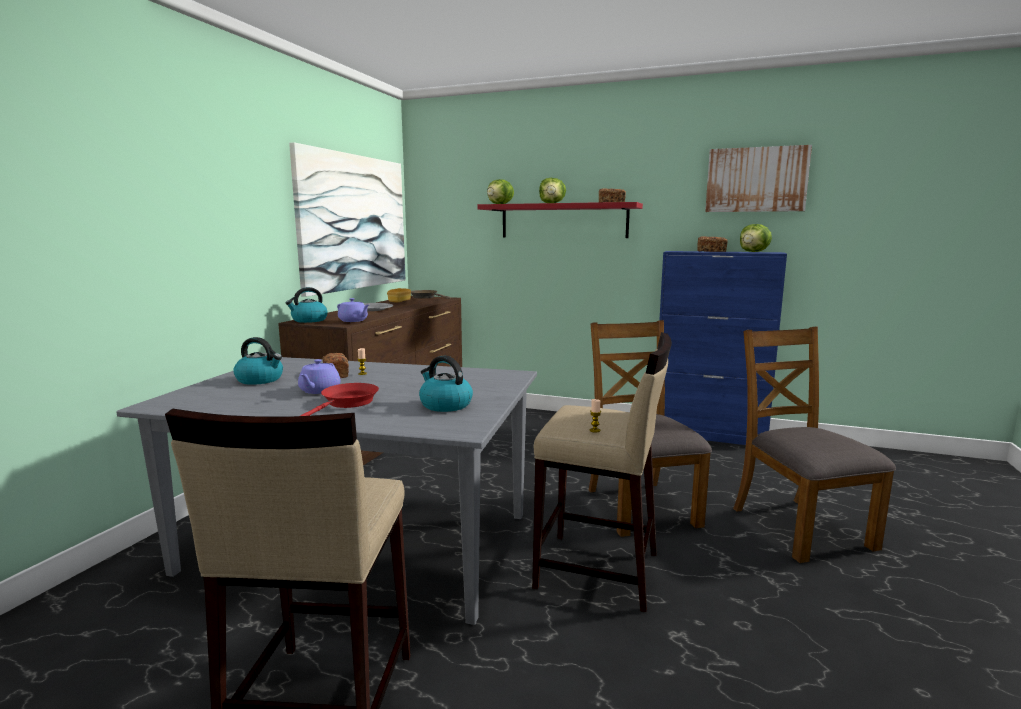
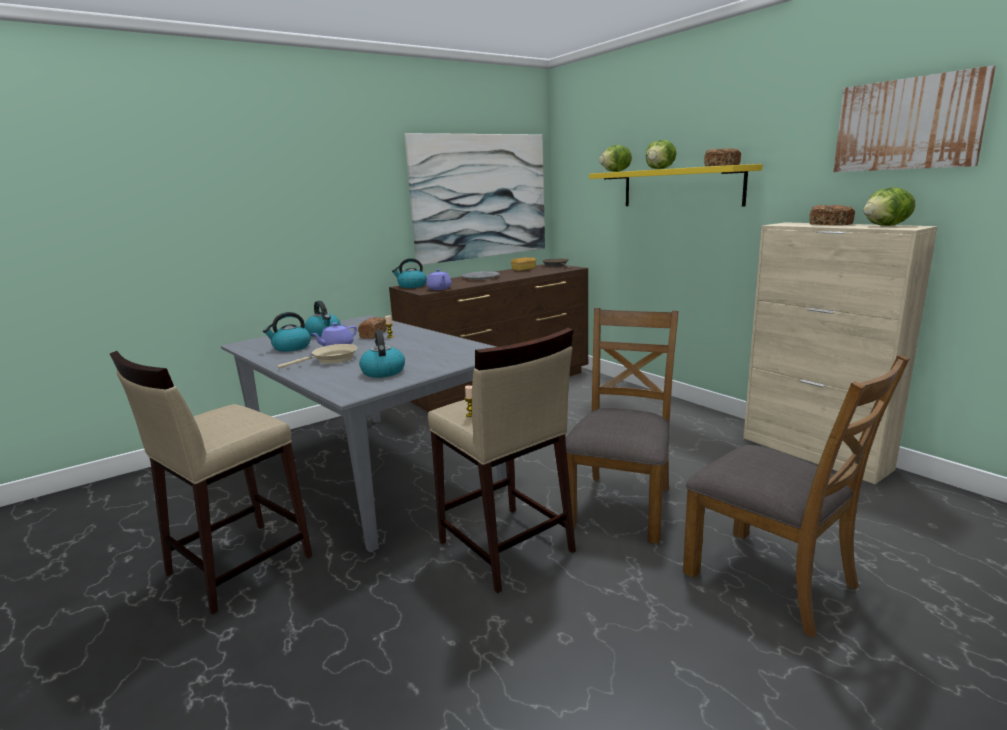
camera: 35 degrees right, 5 degrees up
red frying pan [301,383,379,416] -> beige frying pan [278,344,357,369]
red shelf [477,202,643,238] -> yellow shelf [589,164,763,207]
blue cabinet [659,251,787,445] -> beige cabinet [743,222,938,484]
brown chair [733,327,896,563] -> brown chair turned 120 degrees clockwise [683,354,909,638]
none -> kettle [263,312,311,352]

